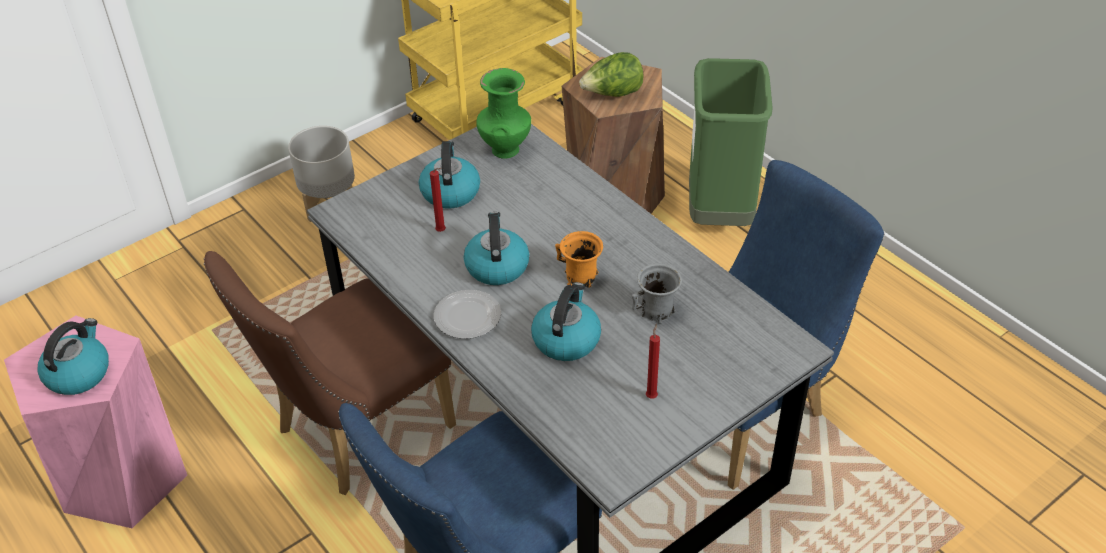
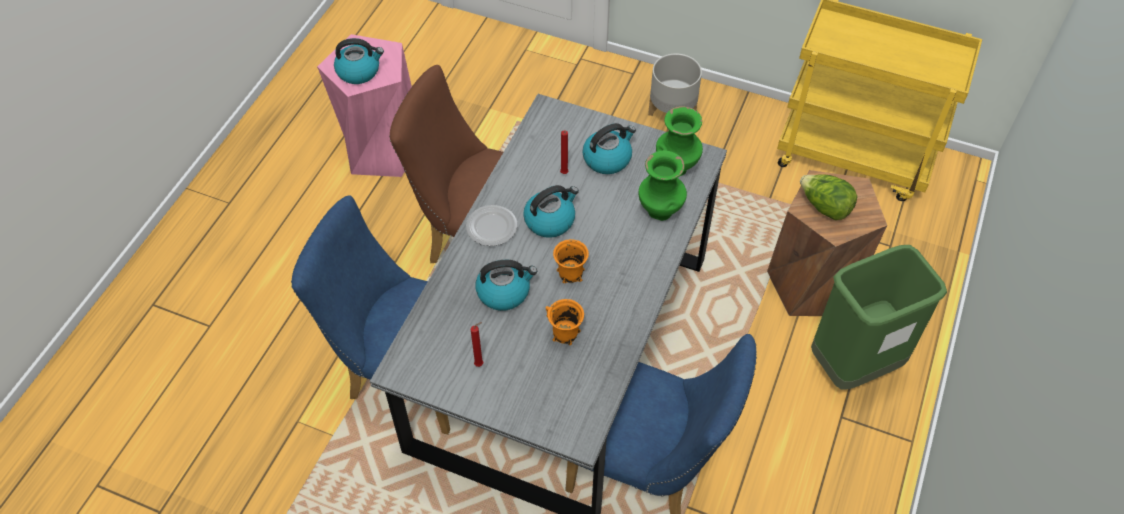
camera: 60 degrees right, 10 degrees up
grey mug [632,263,682,324] -> orange mug [546,299,584,345]
none -> green vase [639,150,687,221]

